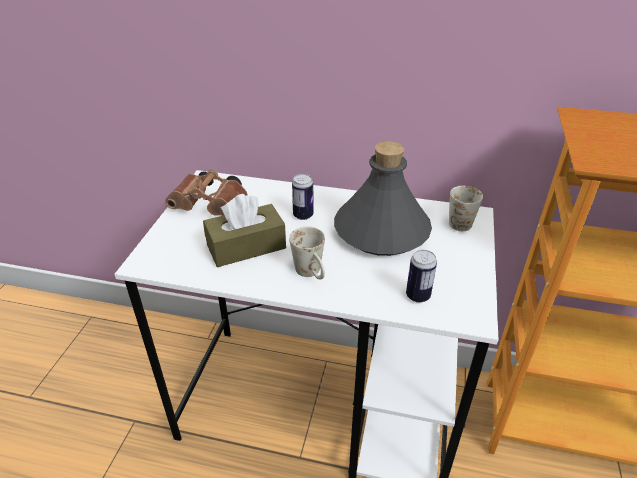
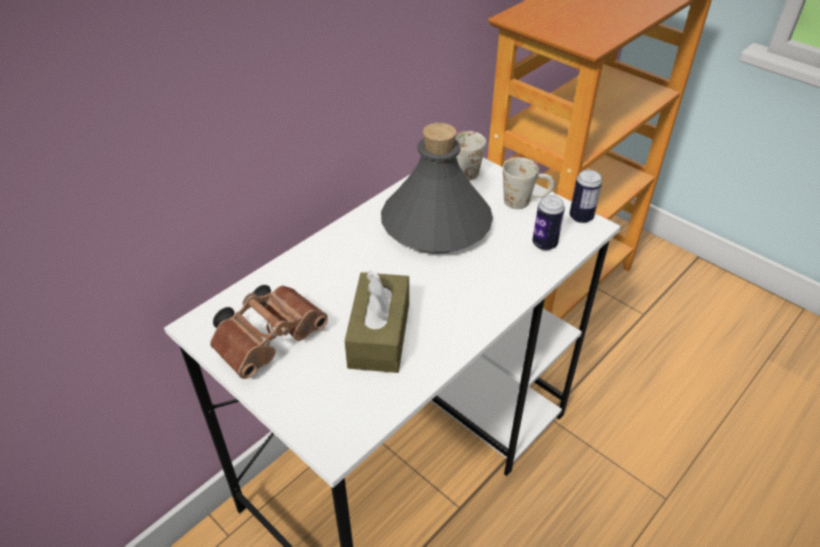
camera: 60 degrees left, 5 degrees up
white mug [289,226,325,279] -> white mug moved to [503,157,555,209]
can [292,174,314,220] -> can moved to [569,169,602,223]

